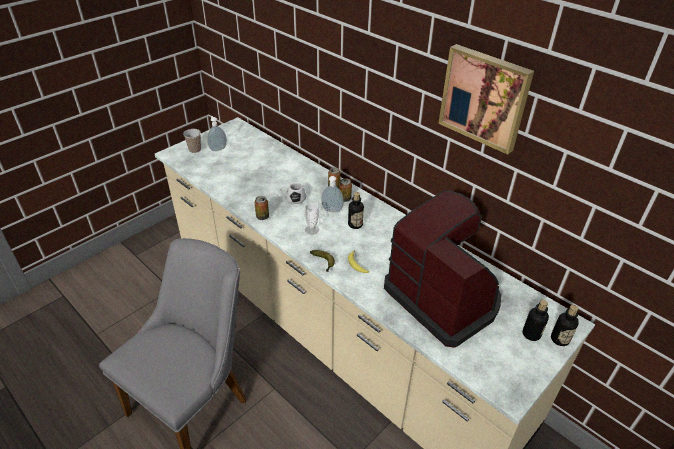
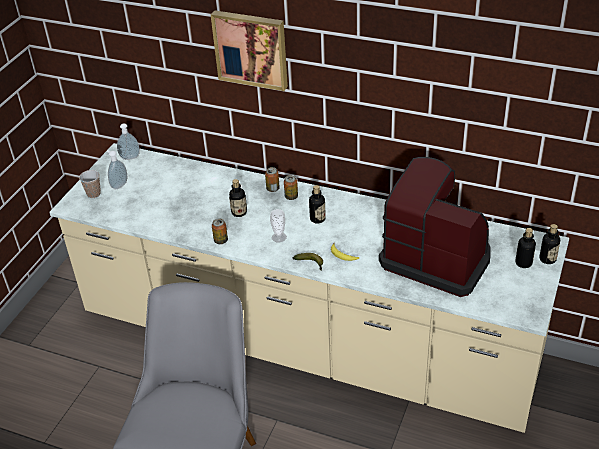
camera: 20 degrees left, 0 degrees up
white mug [281,183,306,204] -> bottle [229,179,247,217]
soap dispenser [321,176,344,212] -> soap dispenser moved to [117,123,140,160]
picture [438,44,534,155] -> picture moved to [211,10,288,91]

